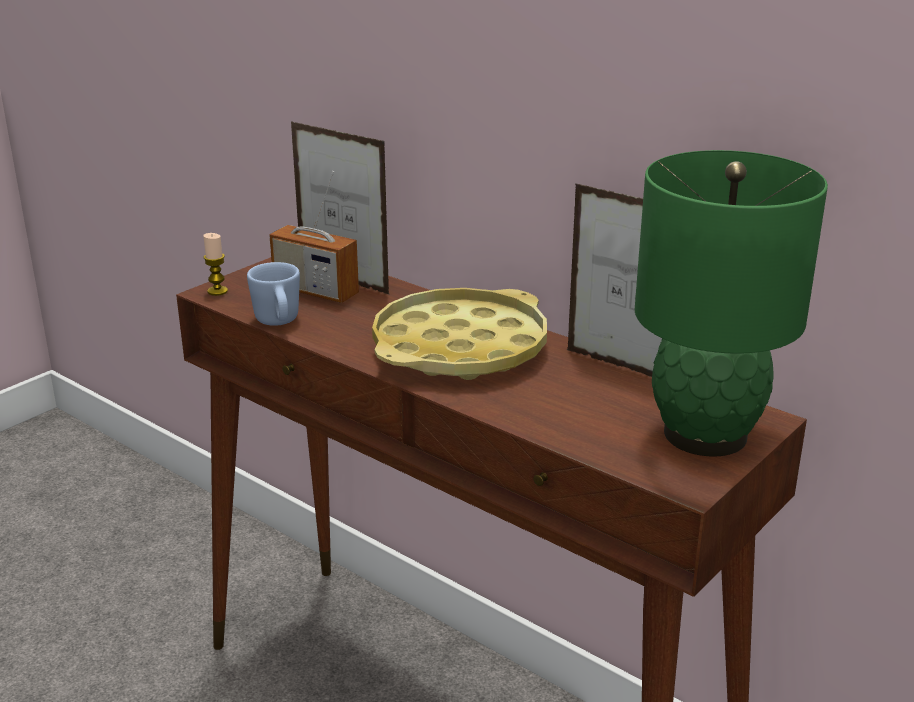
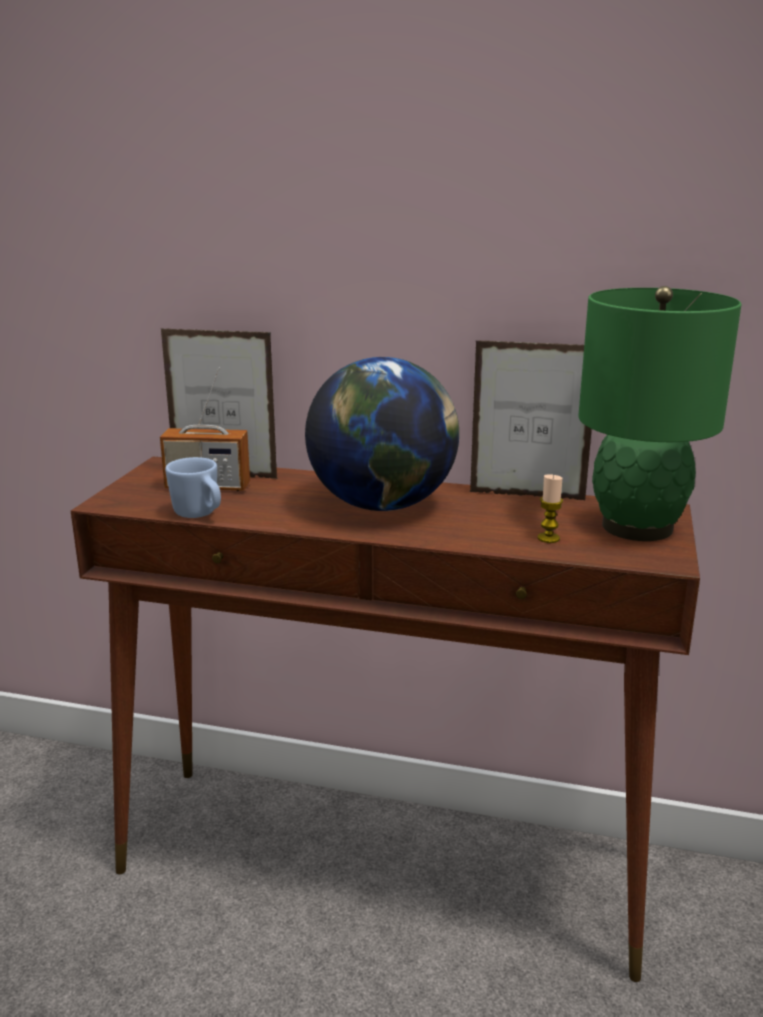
camera: 25 degrees left, 5 degrees down
candle [203,233,228,296] -> candle moved to [538,474,563,543]
yellow tray [372,288,547,380] -> globe [305,357,459,511]

